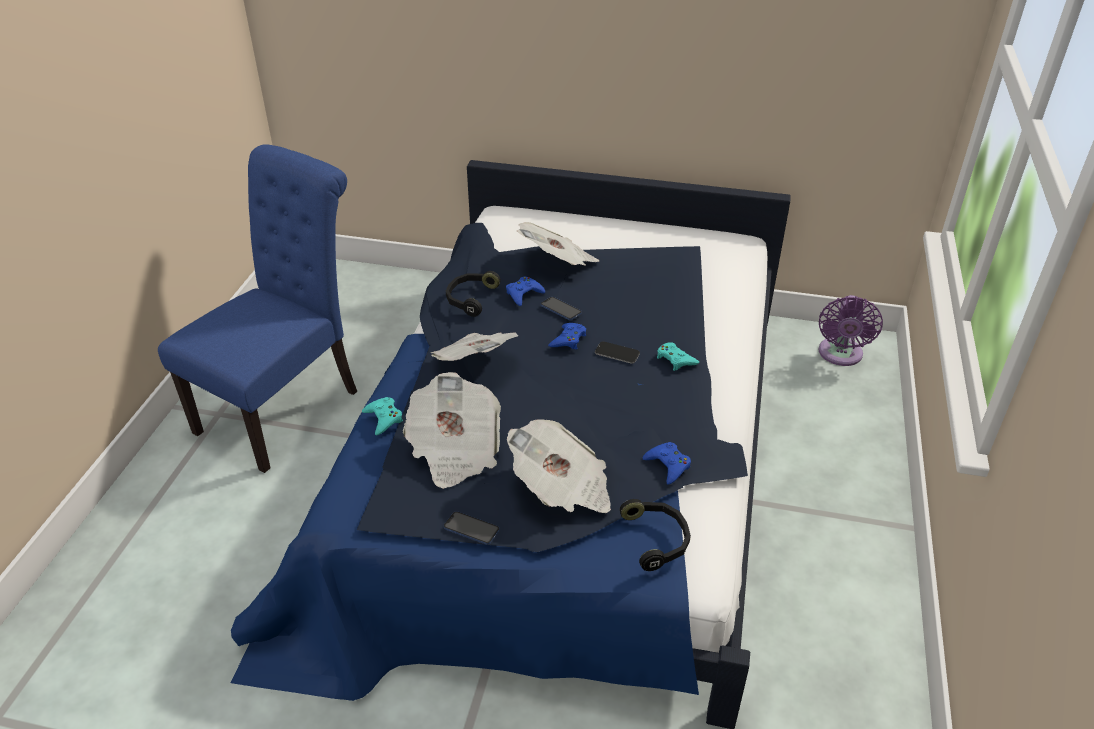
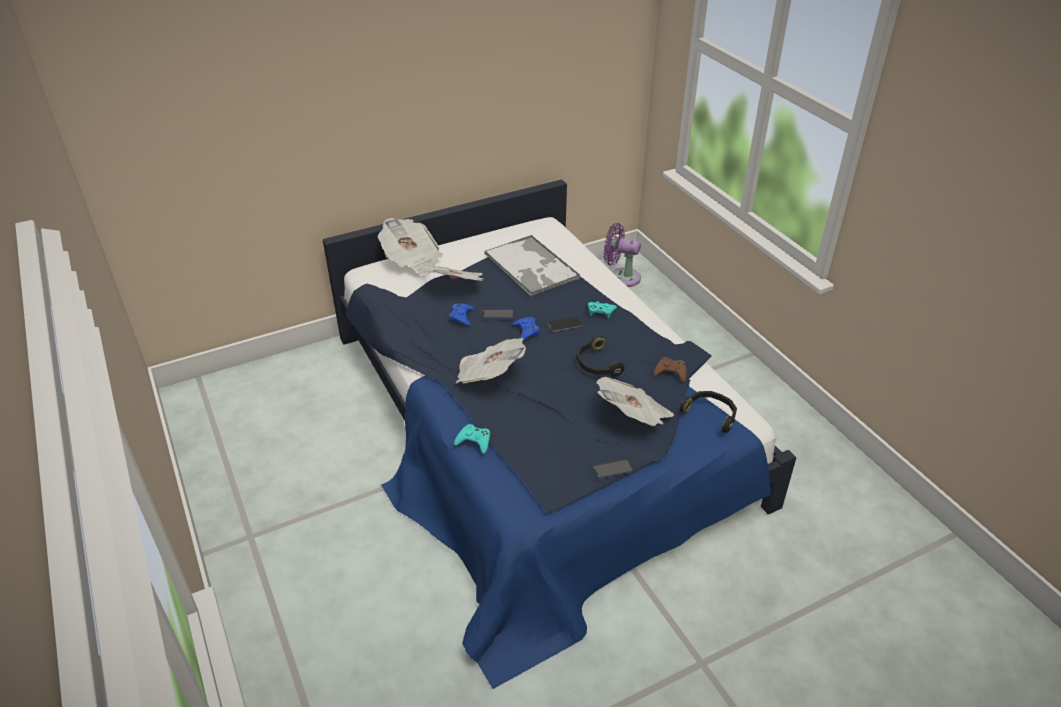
camera: 40 degrees left, 0 degrees up
blue chair [158,144,357,473] -> none
newspaper [403,372,501,489] -> newspaper moved to [378,218,443,276]
black headphones [446,271,501,317] -> black headphones moved to [576,336,625,376]
blue game controller [643,442,691,485] -> brown game controller [654,357,687,382]
purple fan [819,295,883,366] -> purple fan turned 135 degrees clockwise [604,223,641,287]
none -> tray [484,235,580,296]

